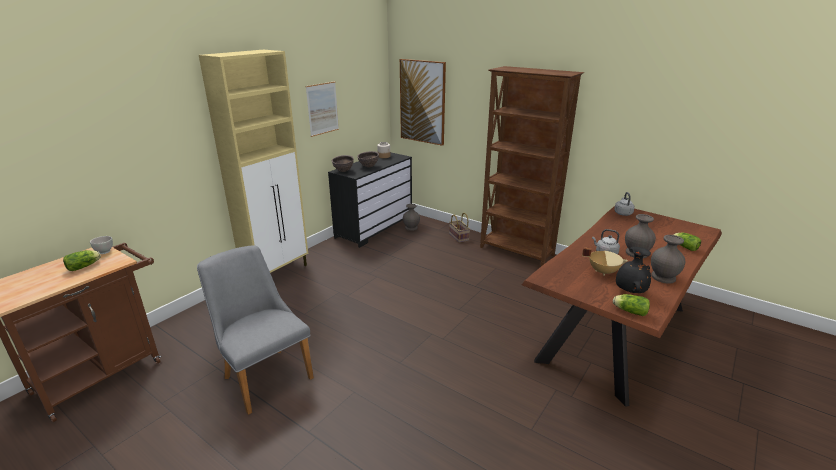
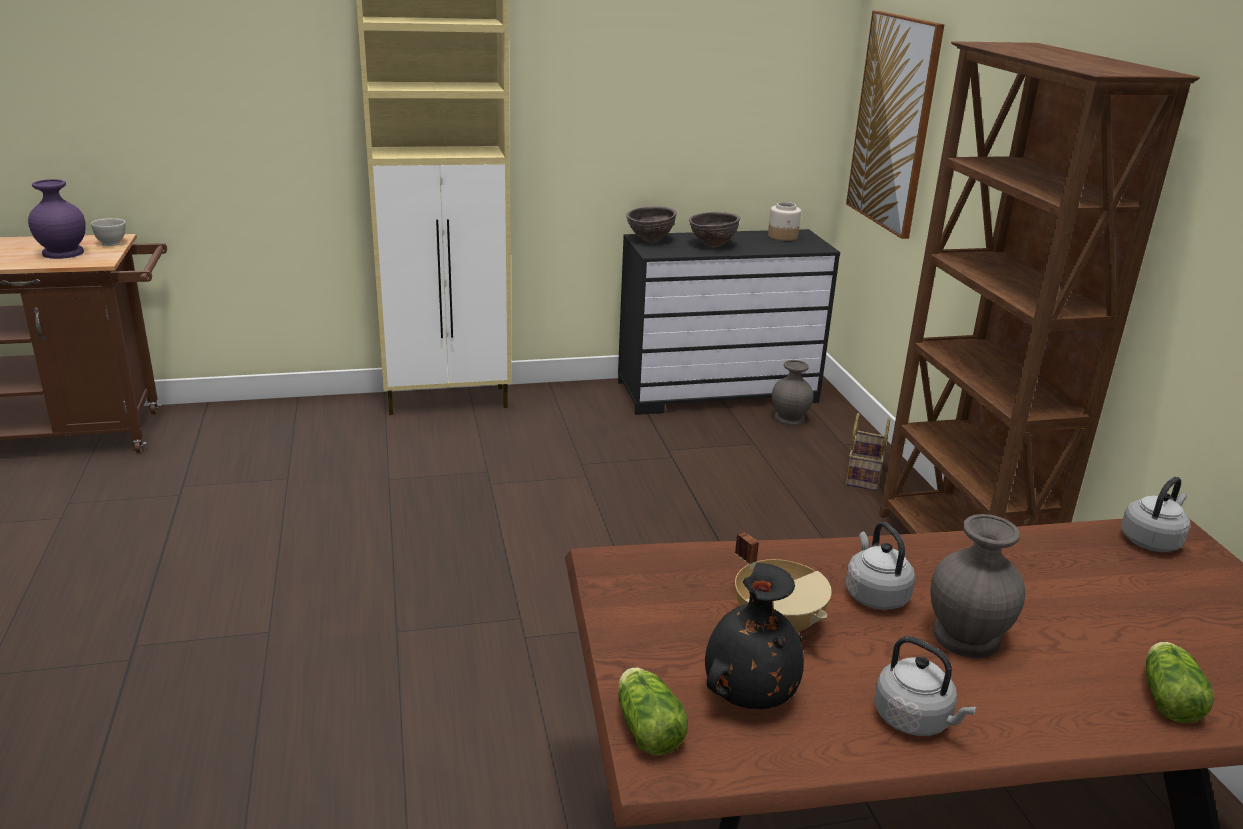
camera: 40 degrees right, 0 degrees up
lettuce [63,250,101,271] -> purple vase [28,179,86,259]
grey chair [197,245,314,415] -> none
picture [306,81,339,137] -> none
grey vase [651,235,685,284] -> grey kettle [874,636,977,736]

